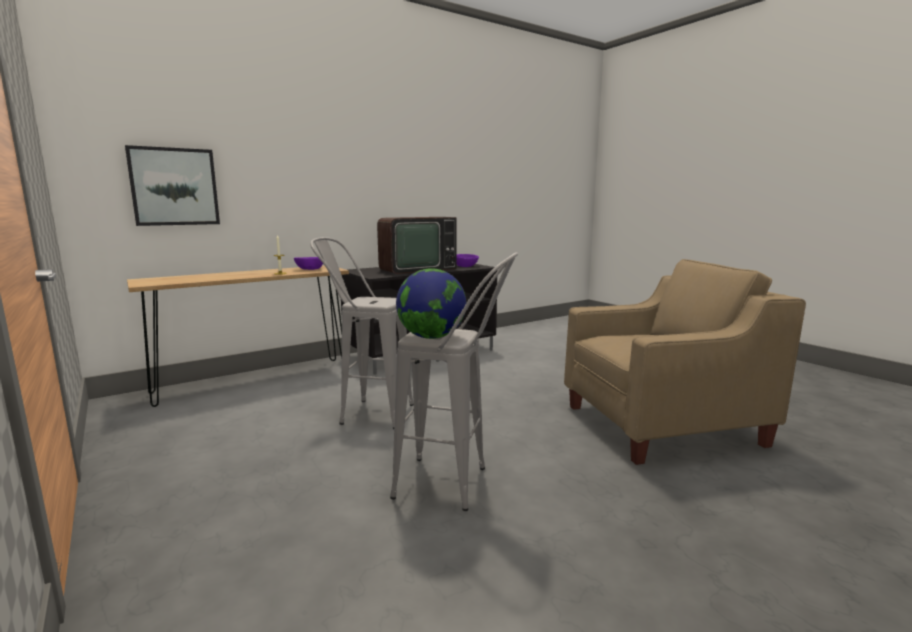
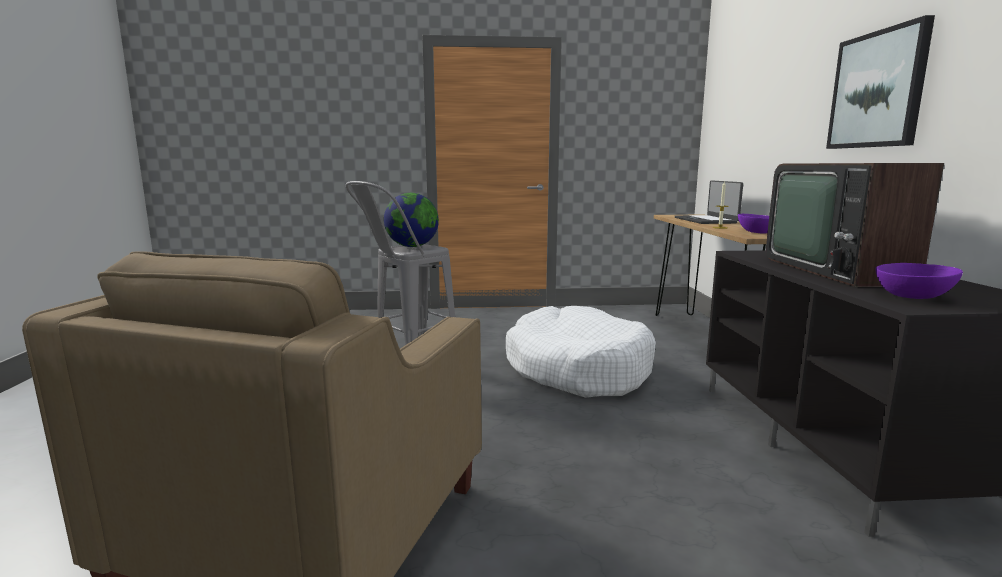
camera: 120 degrees right, 0 degrees up
picture [125,145,220,226] -> picture moved to [826,15,935,149]
grey stool [310,237,414,429] -> white dog bed [506,306,656,398]
none -> laptop [675,180,743,224]

